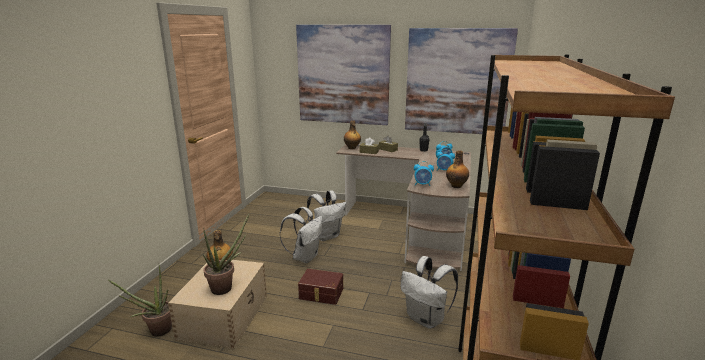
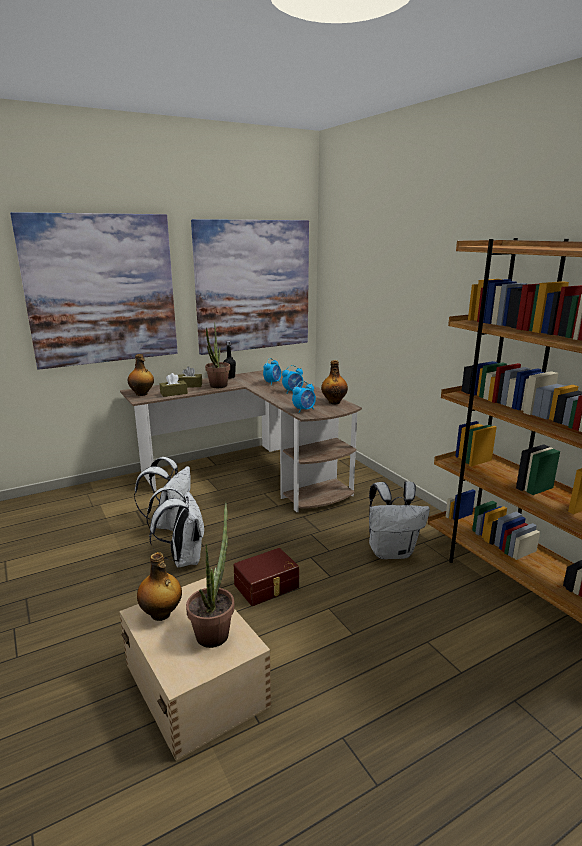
camera: 45 degrees left, 0 degrees up
potted plant [108,265,172,337] -> potted plant moved to [205,322,230,388]

